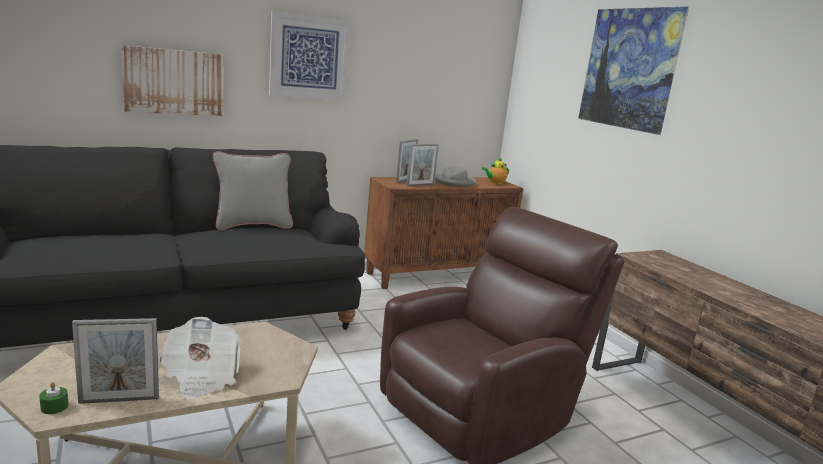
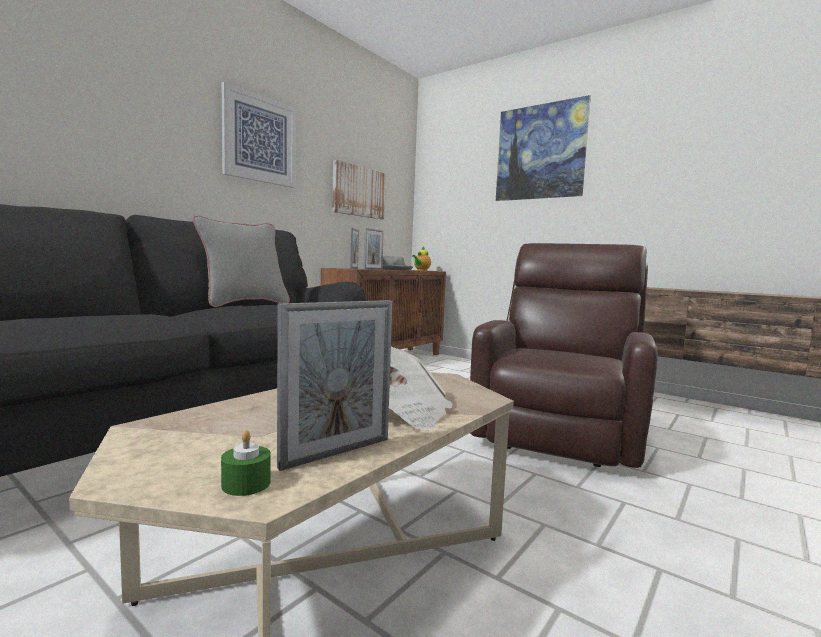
camera: 25 degrees left, 10 degrees down
picture [122,45,224,116] -> picture moved to [332,160,386,219]

